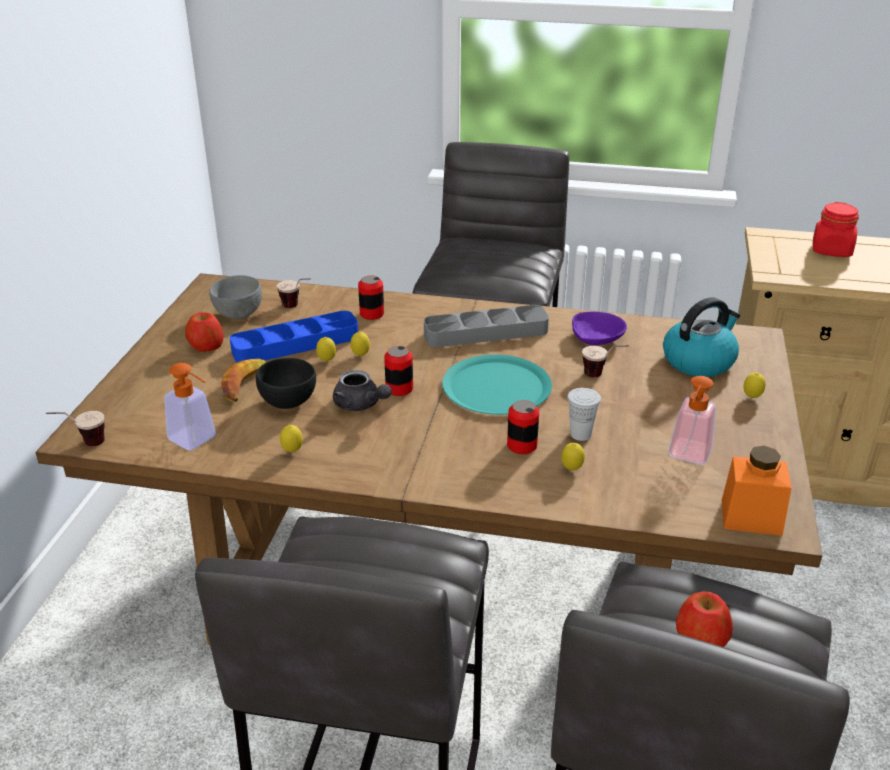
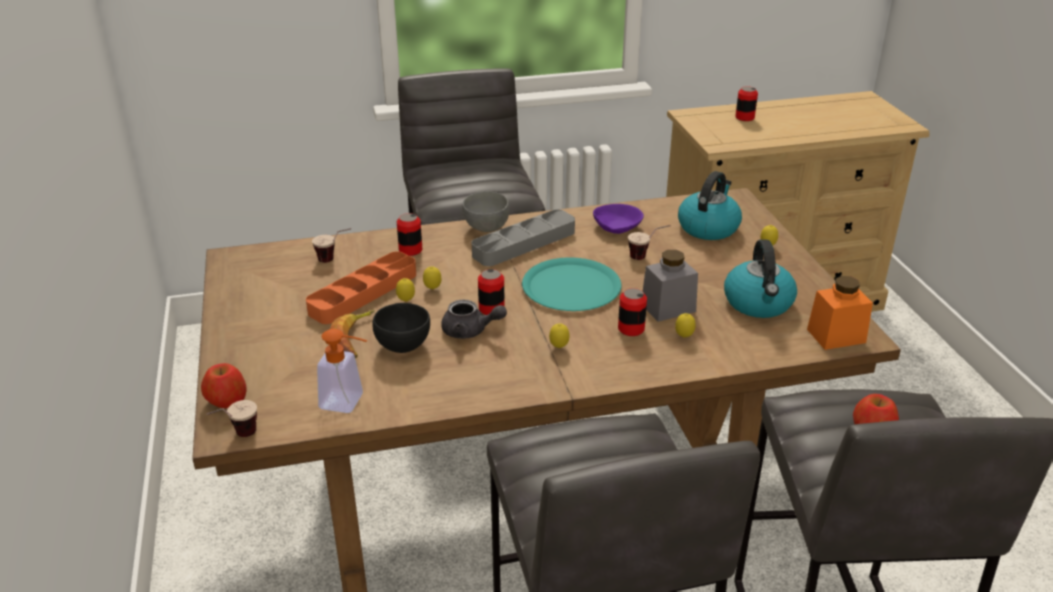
camera: 25 degrees left, 0 degrees up
apple [185,312,224,352] -> apple moved to [201,363,247,408]
grey bowl [210,275,262,319] -> grey bowl moved to [462,192,510,232]
blue tray [230,311,358,363] -> orange tray [306,251,416,324]
lemon [280,425,303,452] -> lemon moved to [549,323,570,348]
white cup [567,388,601,441] -> grey jar [643,250,698,322]
soap dispenser [669,376,716,464] -> kettle [724,239,797,318]
red jar [813,202,859,257] -> can [735,86,758,121]

